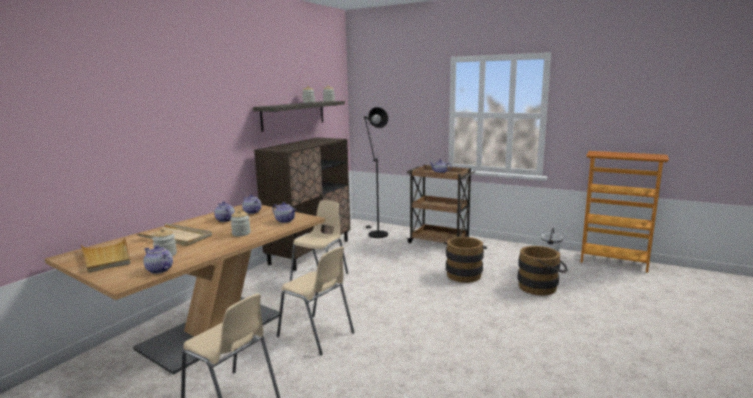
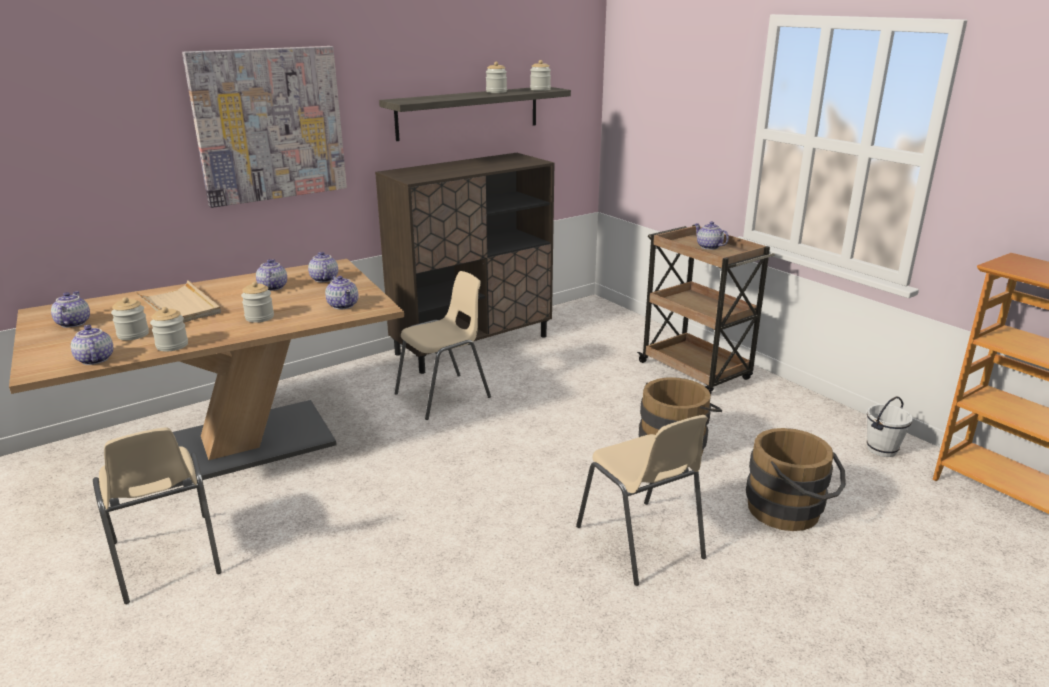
camera: 25 degrees right, 10 degrees up
beige tray [81,237,130,273] -> teapot [51,291,90,328]
beige chair [277,246,355,355] -> beige chair moved to [576,415,708,586]
black floor lamp [363,107,388,238] -> none
none -> jar [150,307,188,351]
none -> picture [182,46,347,208]

